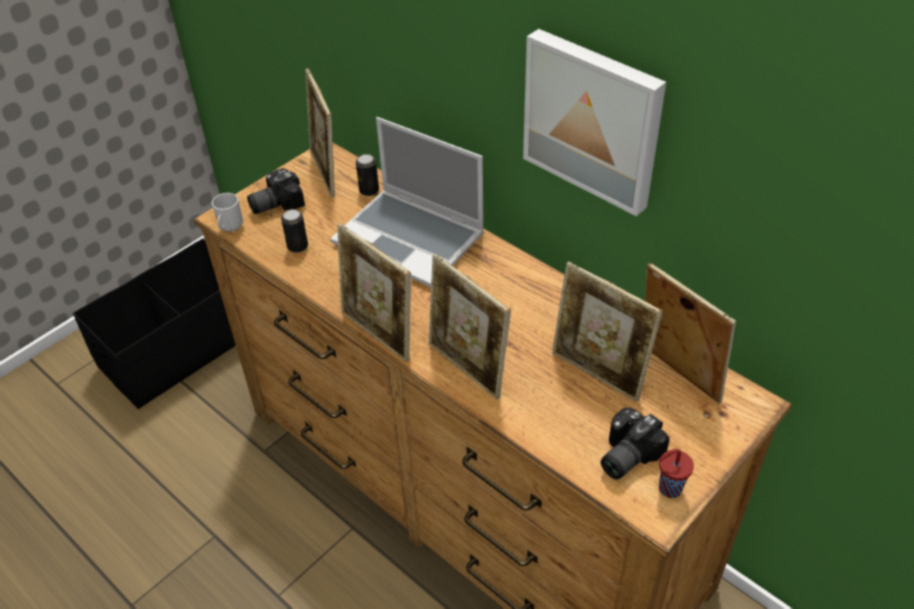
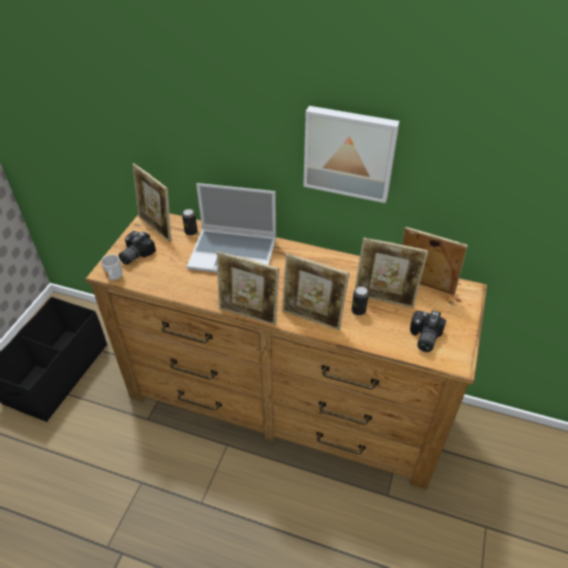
camera: 25 degrees left, 0 degrees up
can [281,209,308,253] -> can moved to [351,286,369,315]
red cup [658,449,694,498] -> none

